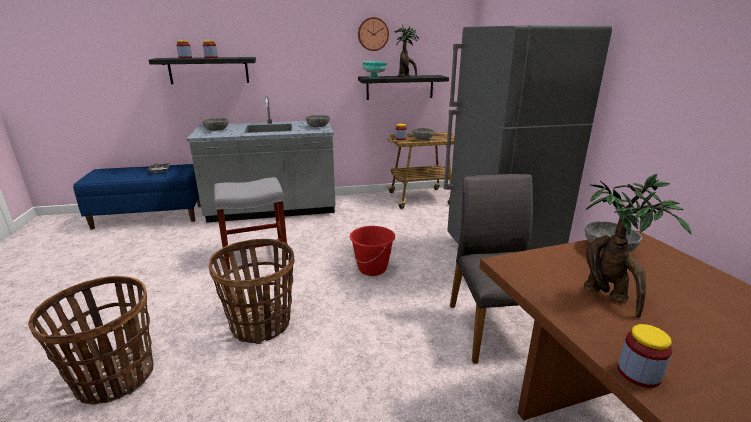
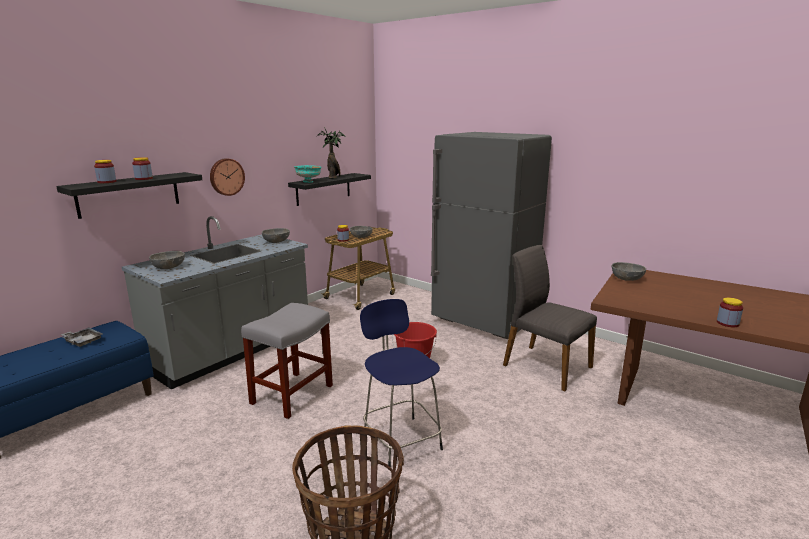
camera: 40 degrees left, 5 degrees down
basket [209,239,295,344] -> blue stool [360,299,443,467]
wall clock [358,17,389,51] -> wall clock moved to [210,158,245,196]
potted plant [584,174,691,317] -> none

